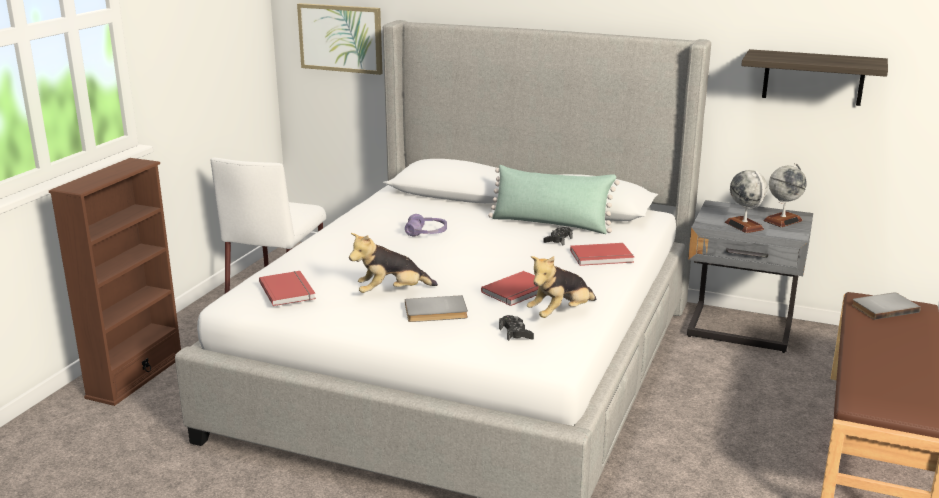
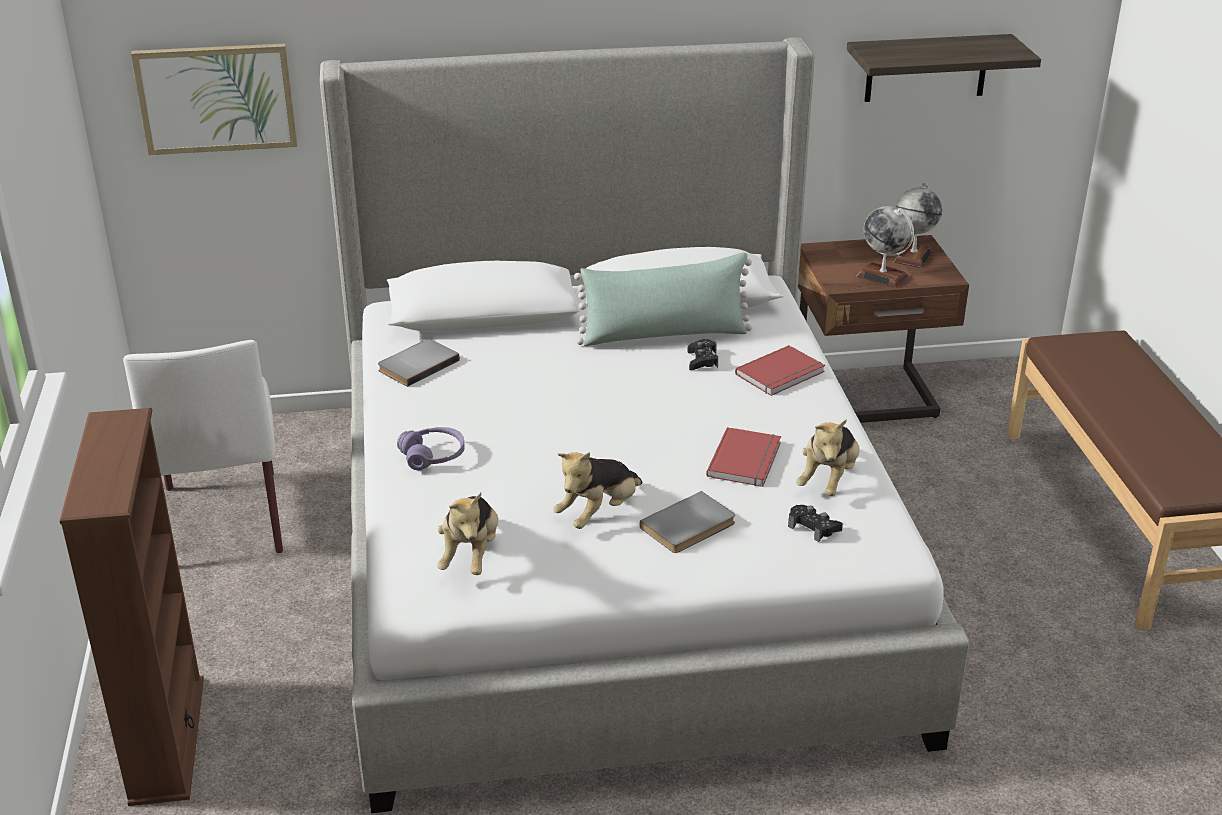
camera: 30 degrees left, 10 degrees up
red book [259,271,316,306] -> plush toy [437,493,498,575]
purple headphones [405,214,447,237] -> purple headphones moved to [397,427,465,470]
grey nightstand [687,200,813,353] -> brown nightstand [798,235,969,423]
grey book [852,293,921,320] -> grey book moved to [378,339,460,387]

